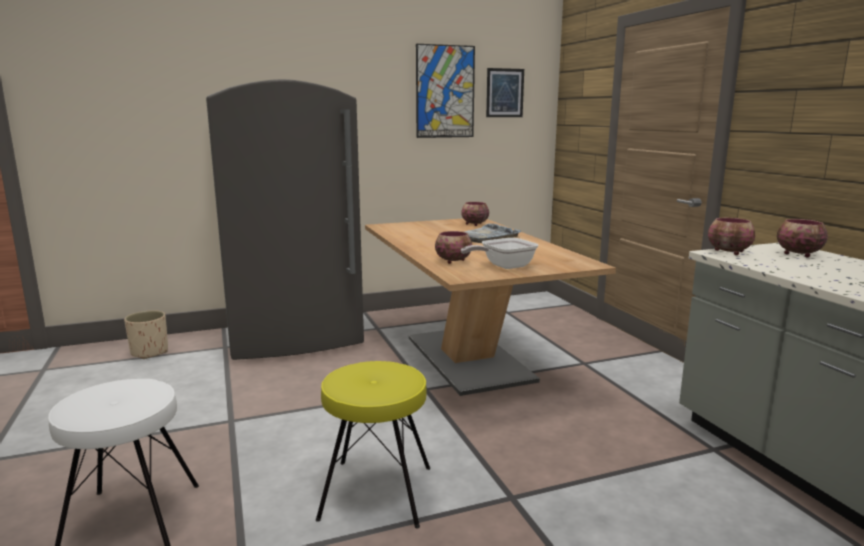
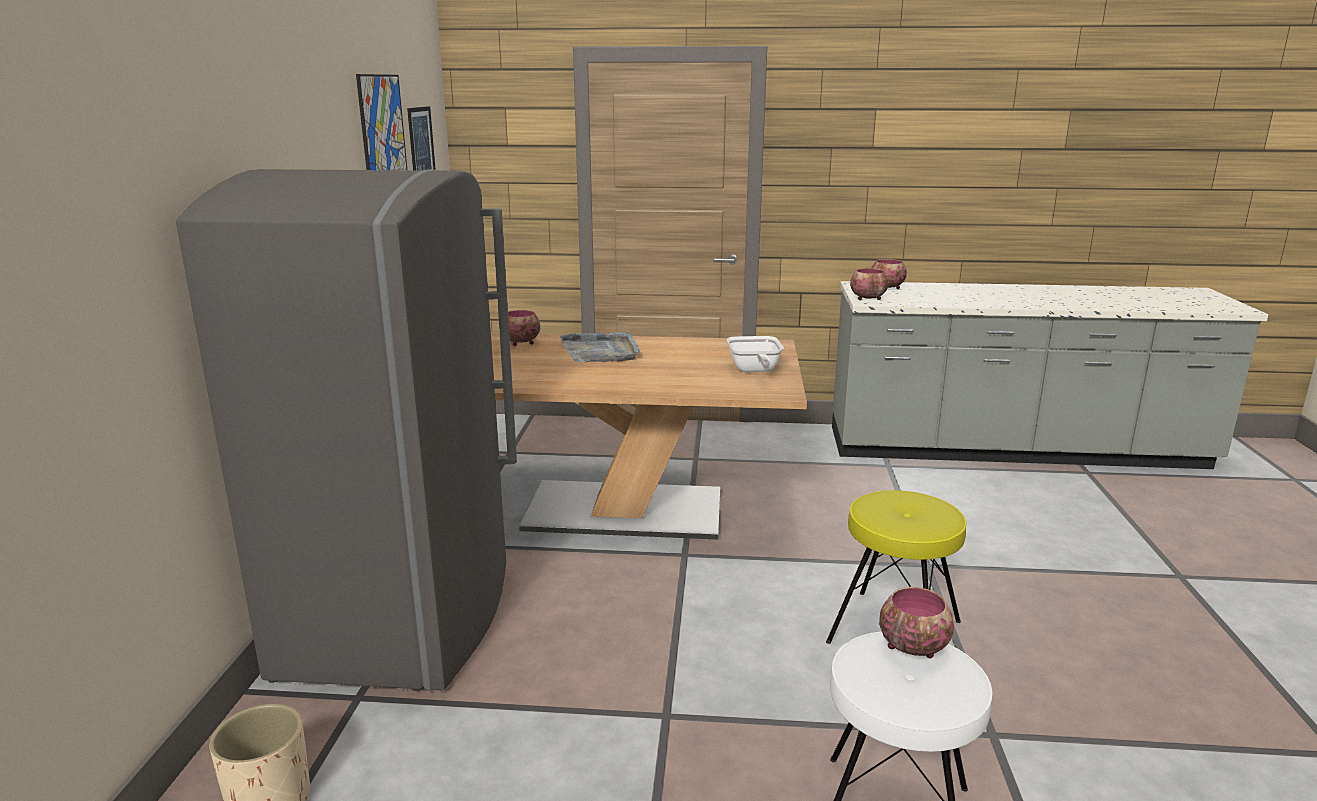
camera: 65 degrees left, 5 degrees up
bowl [435,231,472,264] -> bowl moved to [879,587,954,658]

